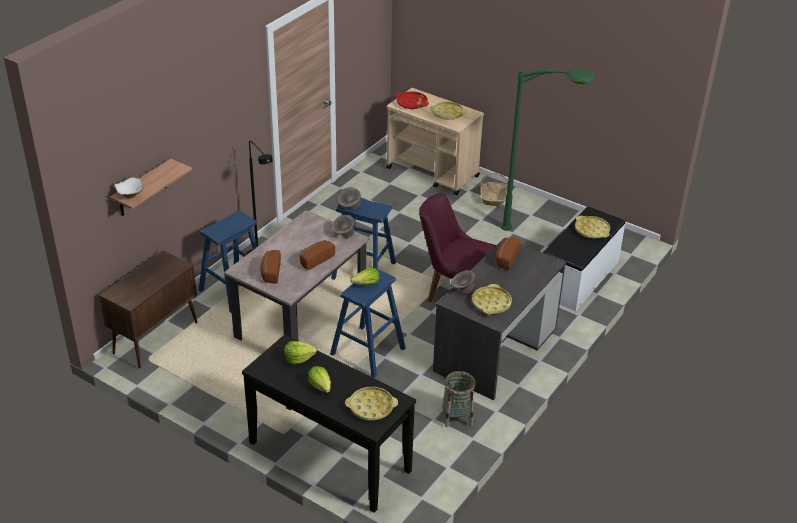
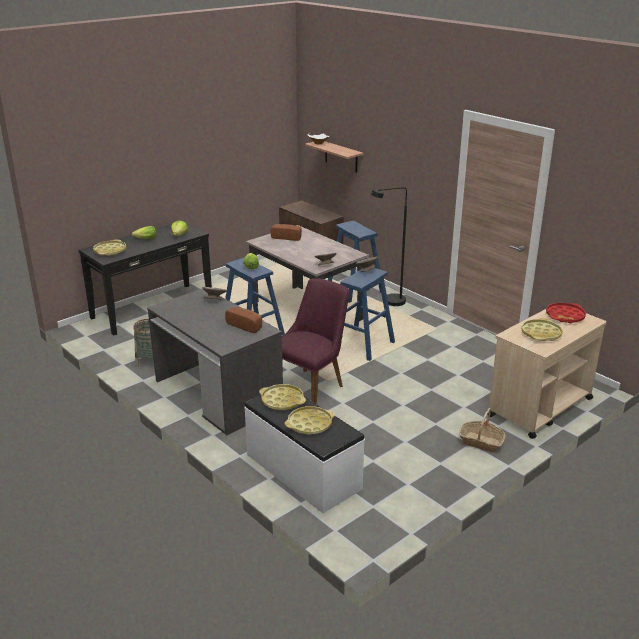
camera: 105 degrees right, 10 degrees down
bread [299,240,335,270] -> none
yellow tray [472,284,512,315] -> yellow tray moved to [259,384,306,410]
green floor lamp [500,68,595,231] -> none

